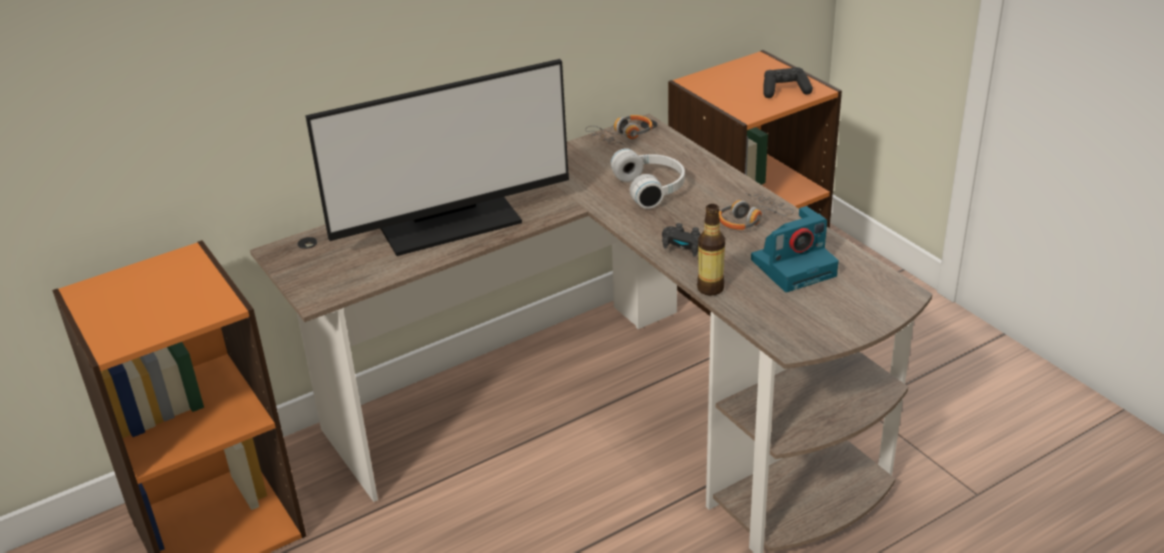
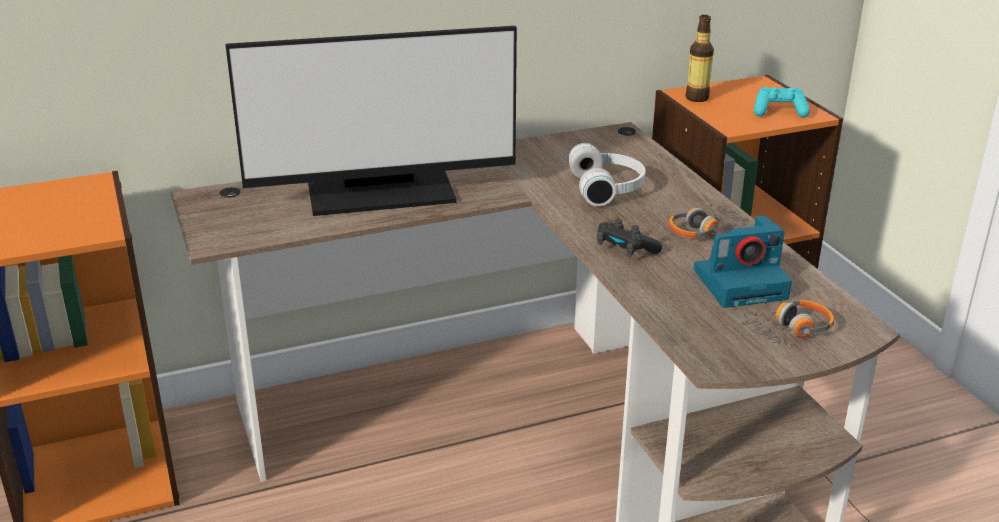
camera: 10 degrees right, 5 degrees down
headphones [585,115,653,145] -> headphones moved to [732,300,834,348]
bottle [697,204,725,296] -> bottle moved to [686,15,714,102]
black game controller [763,67,813,98] -> turquoise game controller [754,87,810,118]

